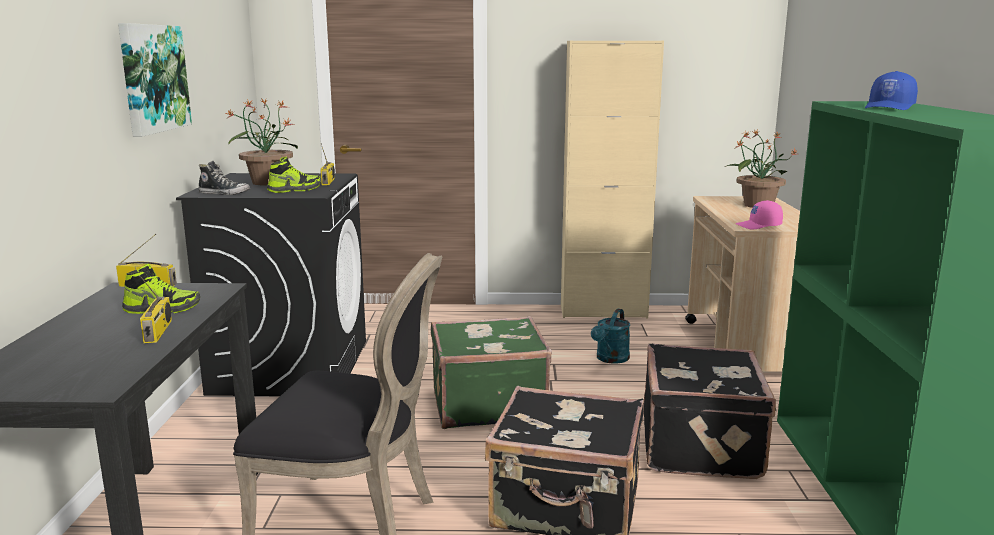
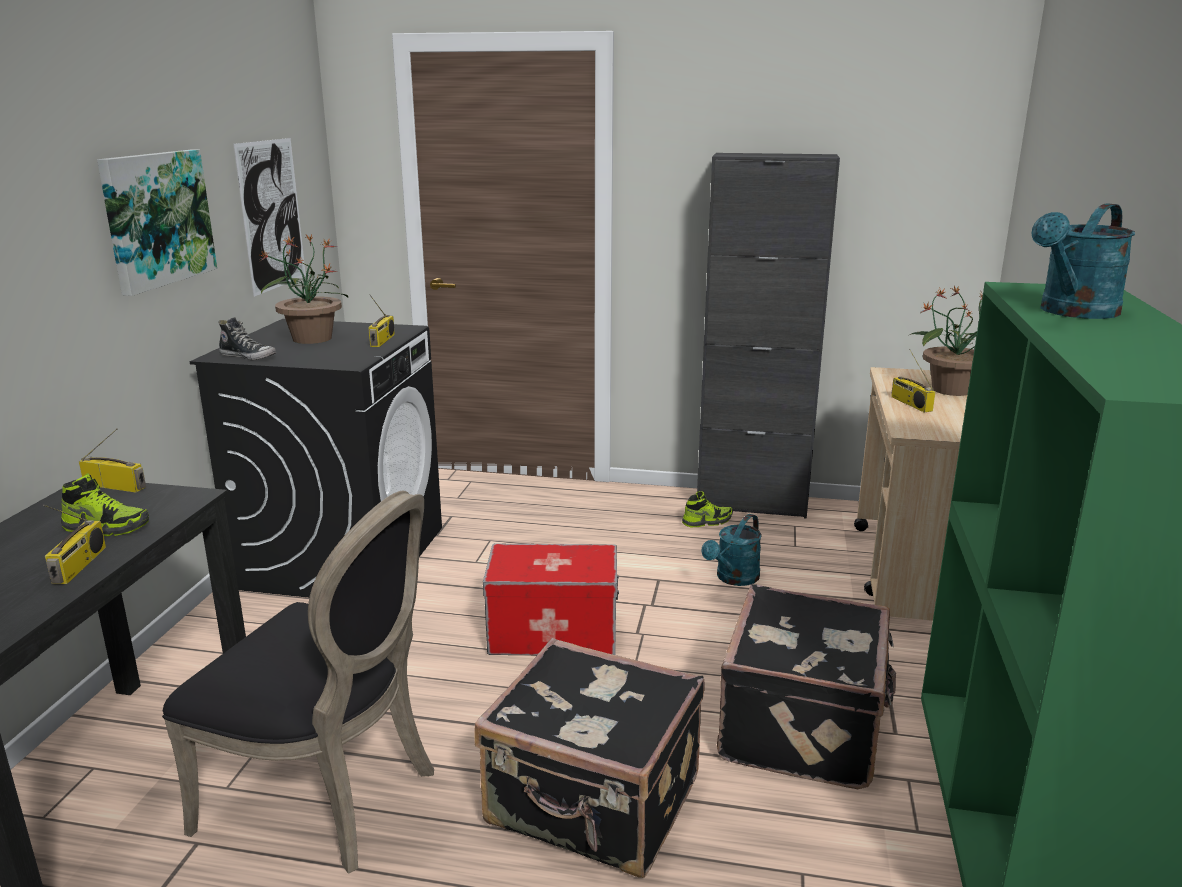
camera: 10 degrees right, 5 degrees up
shoe [267,156,321,193] -> shoe moved to [682,491,733,527]
green suitcase [431,316,552,429] -> storage box [483,544,619,655]
beige cabinet [561,41,664,319] -> black cabinet [697,153,840,519]
pink cap [736,200,783,229] -> none
blue cap [865,71,918,110] -> turquoise watering can [1032,203,1135,319]
none -> picture [233,138,306,297]
none -> radio [891,349,935,412]

